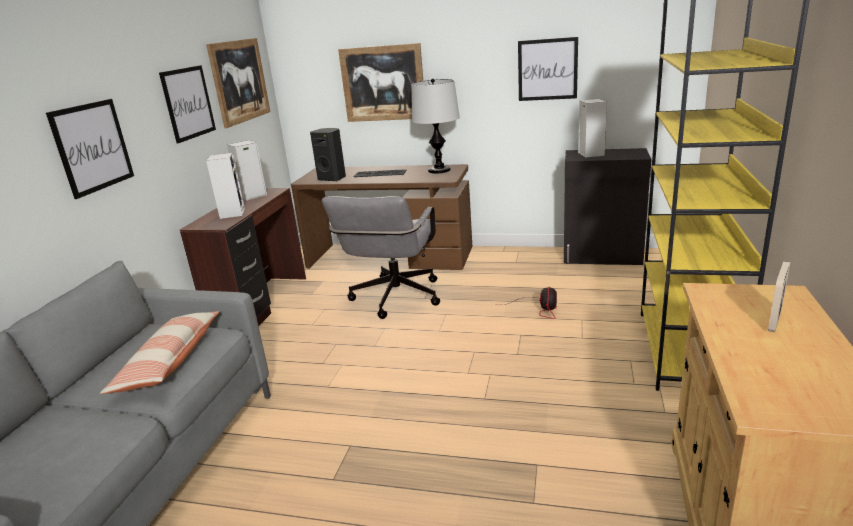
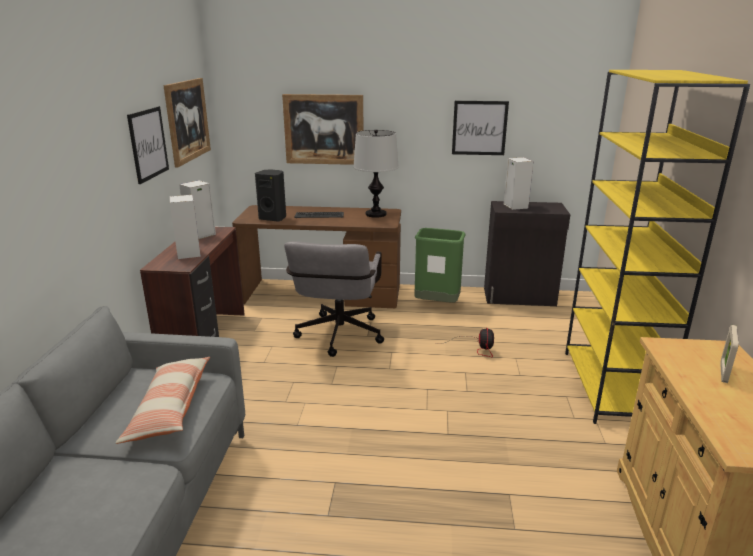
camera: 10 degrees left, 0 degrees up
picture [46,99,134,199] -> none
none -> green trash can [414,228,466,303]

